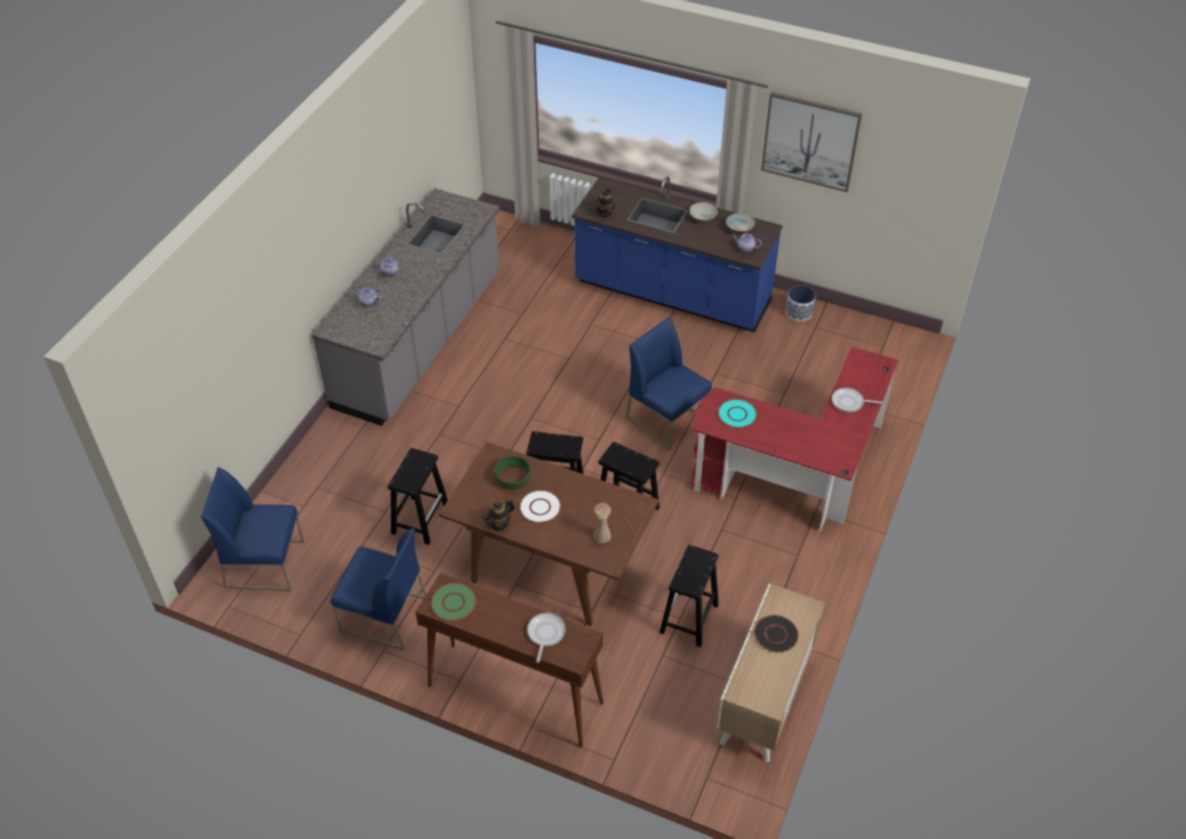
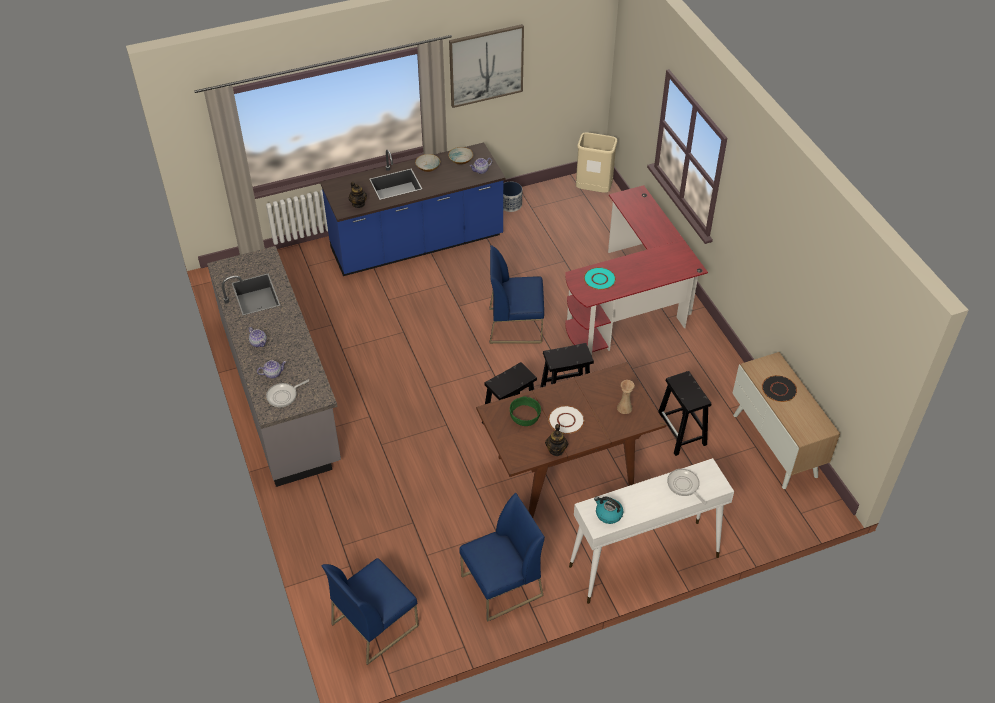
camera: 45 degrees left, 0 degrees up
black stool [388,448,448,545] -> none
brown console table [416,573,604,748] -> white console table [569,458,734,604]
green plate [431,583,476,621] -> kettle [594,496,624,524]
frying pan [832,387,882,413] -> frying pan moved to [266,380,309,407]
none -> beige trash can [576,132,618,193]

